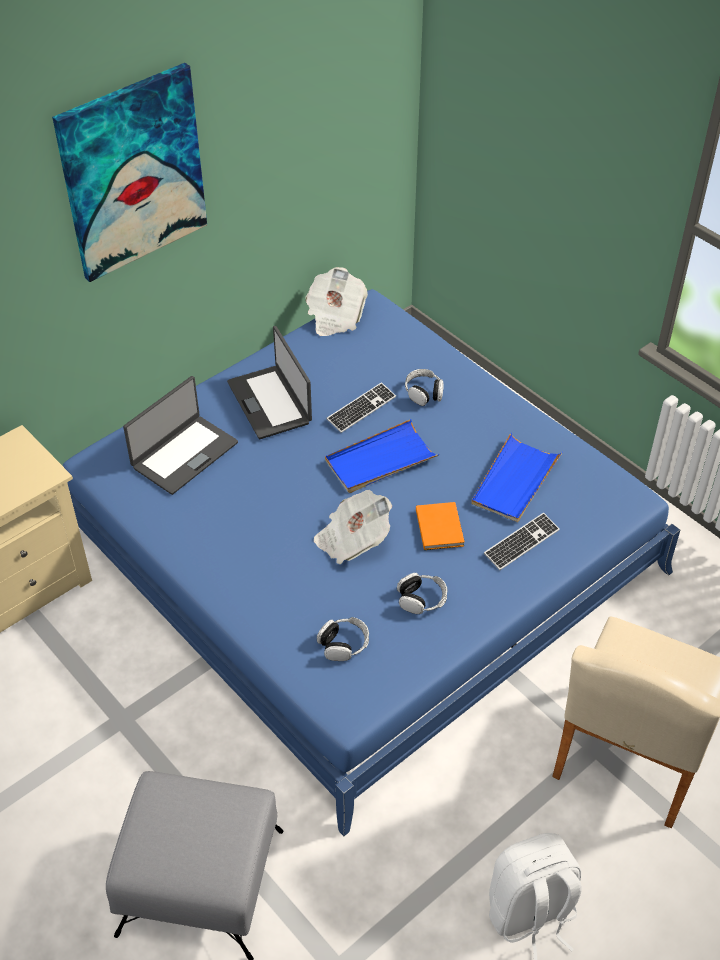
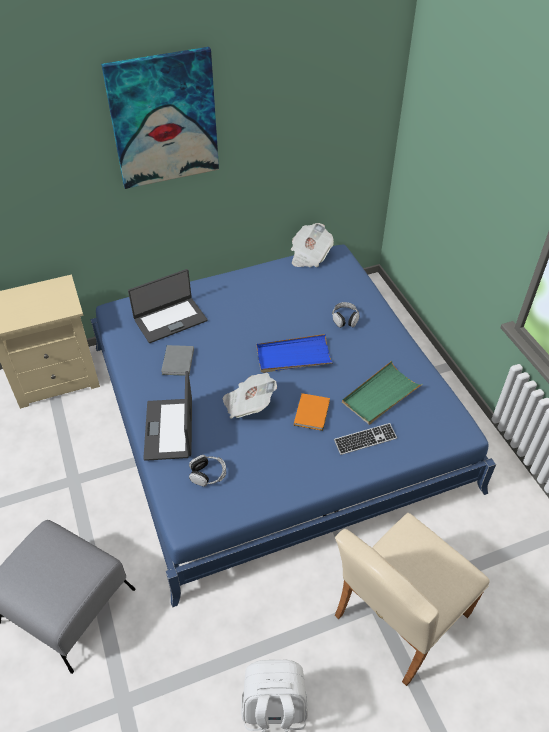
camera: 20 degrees right, 0 degrees up
laptop [227,326,312,439] -> laptop moved to [143,371,192,461]
keyboard [326,382,396,433] -> none
headphones [397,573,447,614] -> none
blue tray [471,433,563,522] -> green tray [342,361,423,425]
none -> grey book [161,345,194,376]

